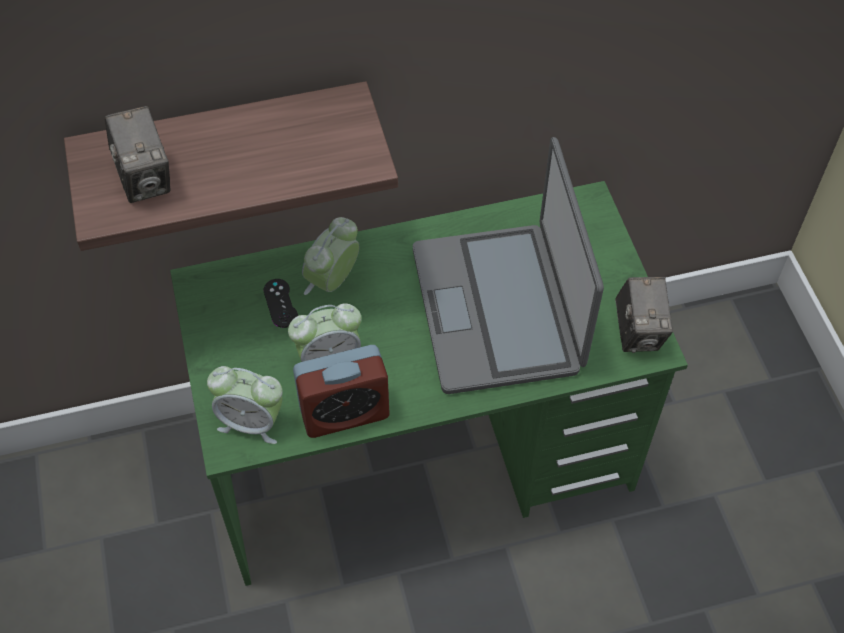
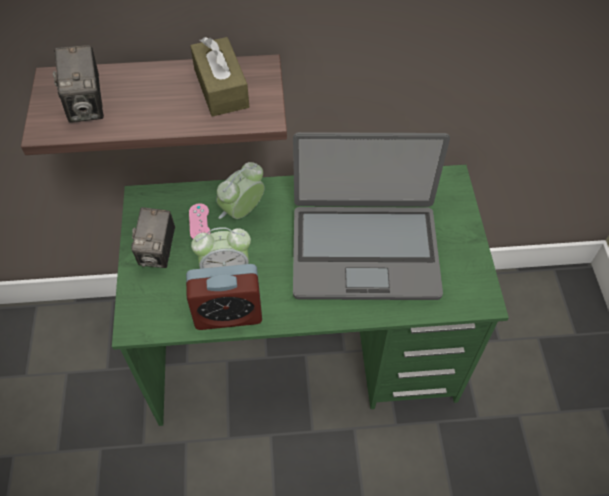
camera: 10 degrees right, 0 degrees up
alarm clock [207,366,283,444] -> none
black game controller [263,279,298,328] -> pink game controller [189,203,210,239]
laptop [413,137,604,394] -> laptop turned 90 degrees counterclockwise [293,132,450,300]
camera [615,277,673,353] -> camera moved to [131,207,175,268]
none -> brown tissue box [190,37,249,117]

